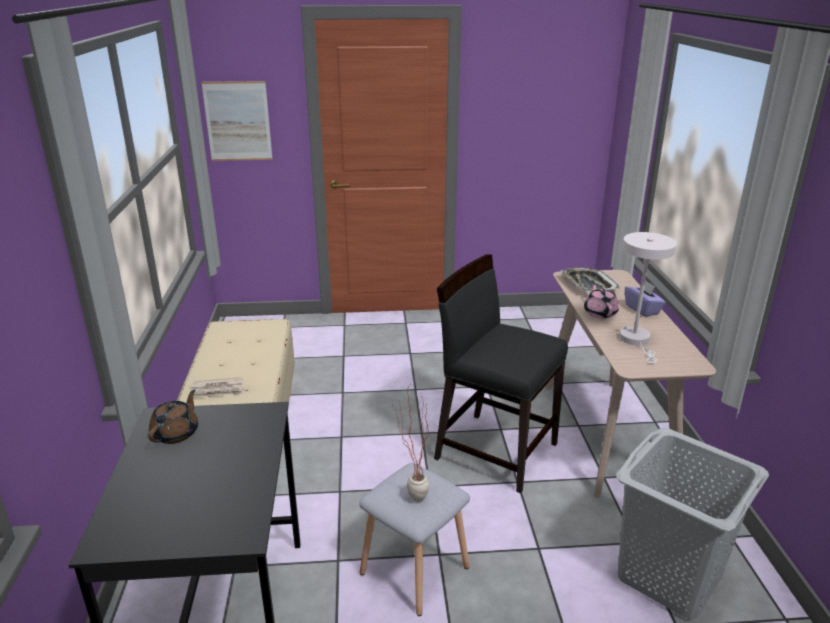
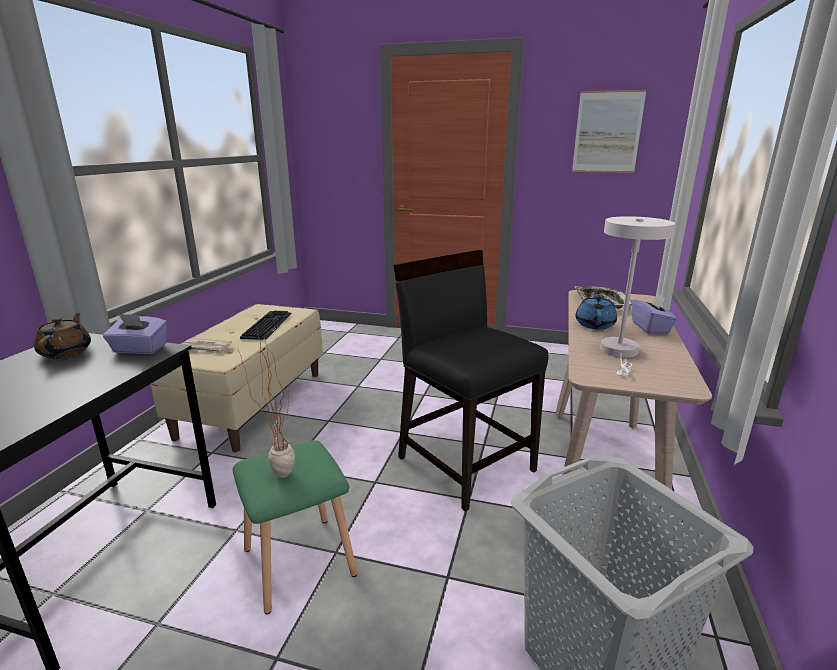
camera: 20 degrees right, 5 degrees down
brown teapot [148,389,198,444] -> brown teapot turned 45 degrees counterclockwise [34,313,91,359]
picture [201,81,273,161] -> picture moved to [572,90,647,173]
grey stool [359,463,470,616] -> green stool [232,440,357,614]
pink teapot [584,283,619,319] -> blue teapot [575,292,617,329]
none -> purple tissue box [103,314,167,354]
none -> keyboard [240,310,292,340]

